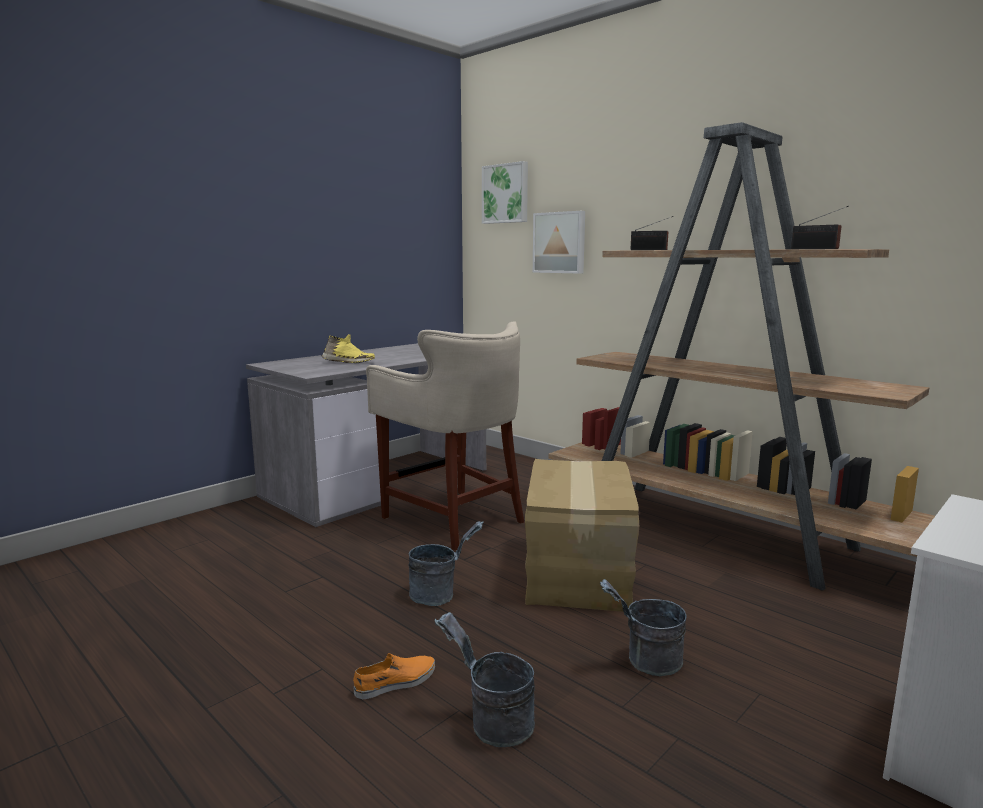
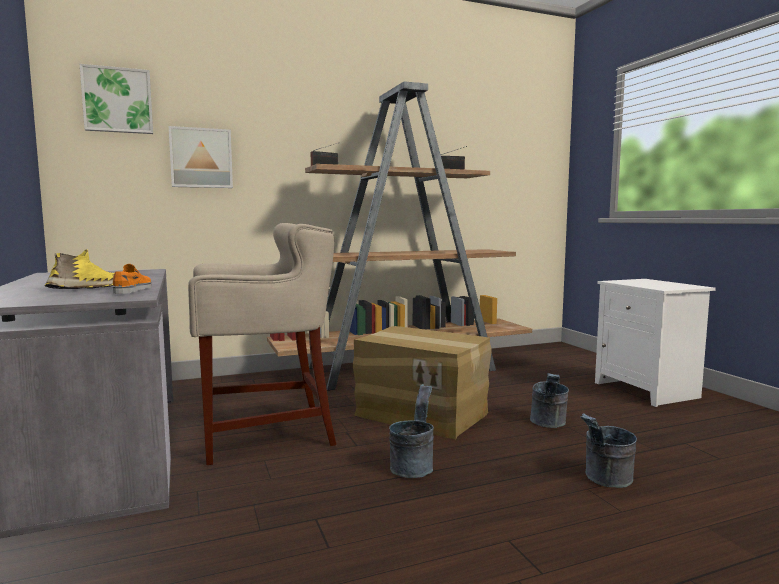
camera: 65 degrees left, 5 degrees down
orange shoe [353,653,435,699] -> orange shoe moved to [113,264,152,294]

